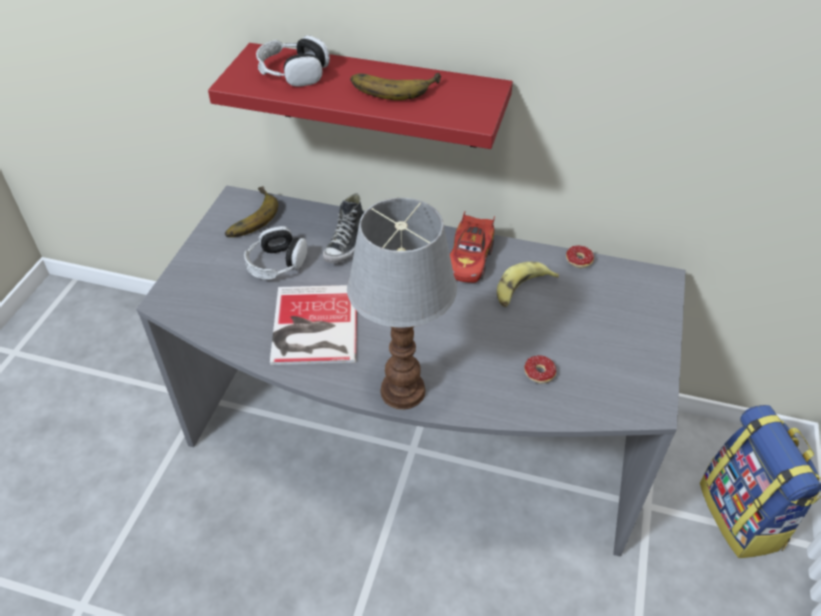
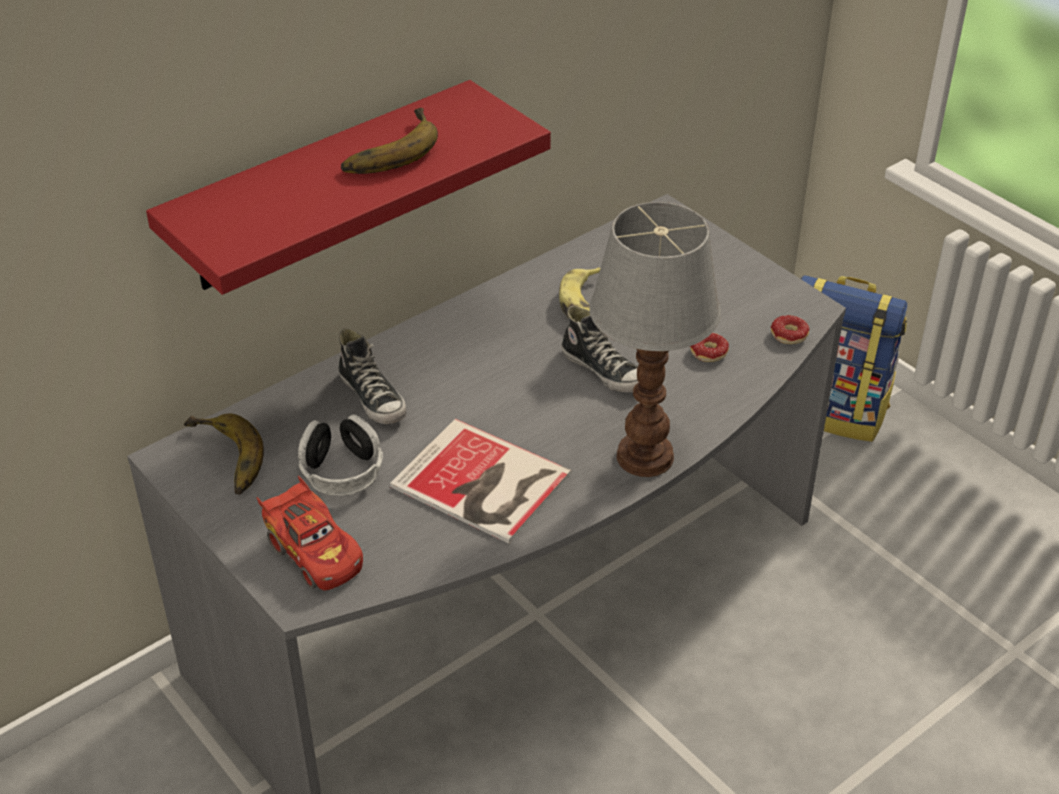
camera: 55 degrees left, 5 degrees down
headphones [256,35,330,87] -> none
red toy car [450,211,495,283] -> red toy car moved to [256,475,363,591]
donut [566,245,594,268] -> donut moved to [770,315,809,347]
none -> shoe [562,306,638,392]

